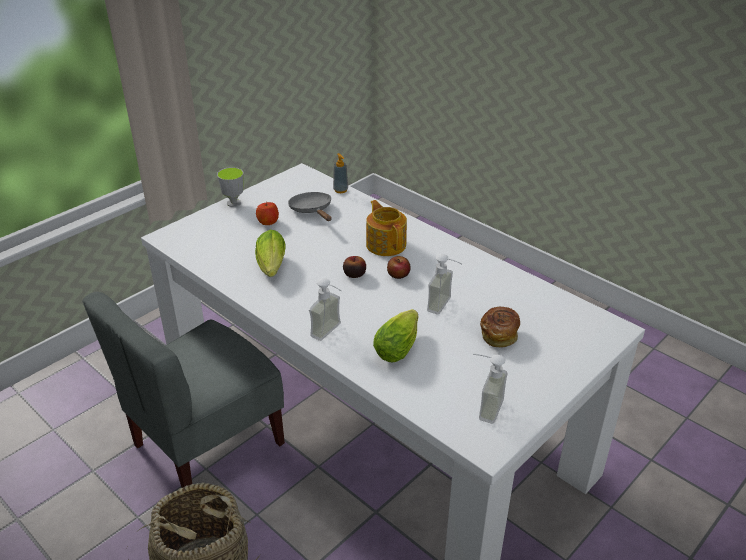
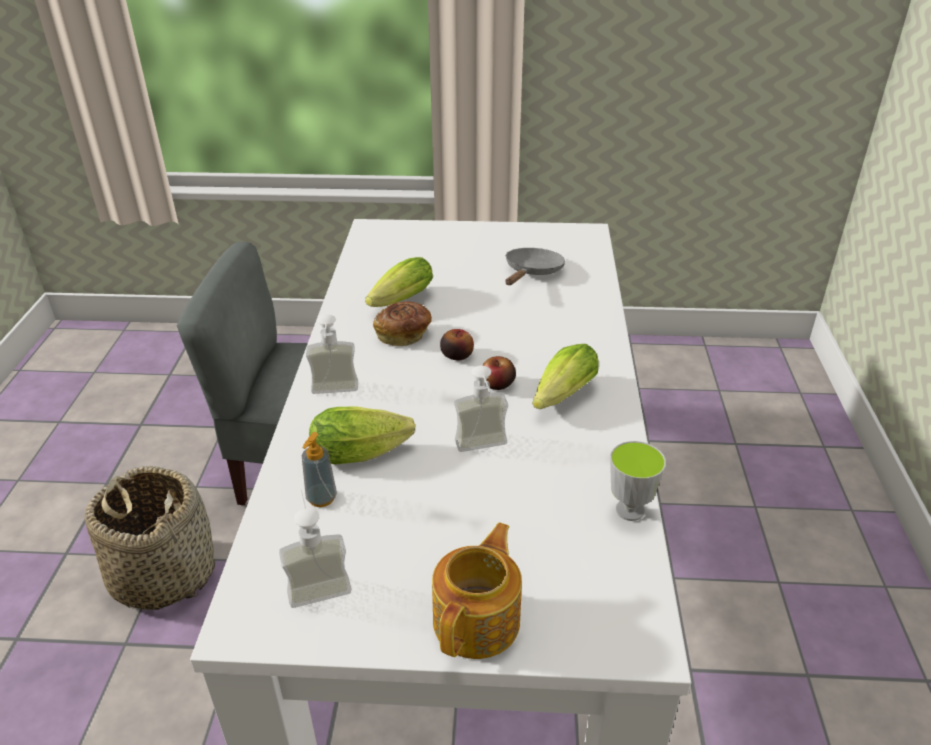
camera: 50 degrees right, 0 degrees up
cup [217,167,244,207] -> cup moved to [610,441,666,521]
apple [256,202,279,225] -> none
soap dispenser [333,153,348,193] -> soap dispenser moved to [302,432,337,507]
teapot [366,200,407,256] -> teapot moved to [432,522,522,659]
bread [480,306,520,347] -> bread moved to [373,301,432,347]
none -> lettuce [532,344,599,409]

